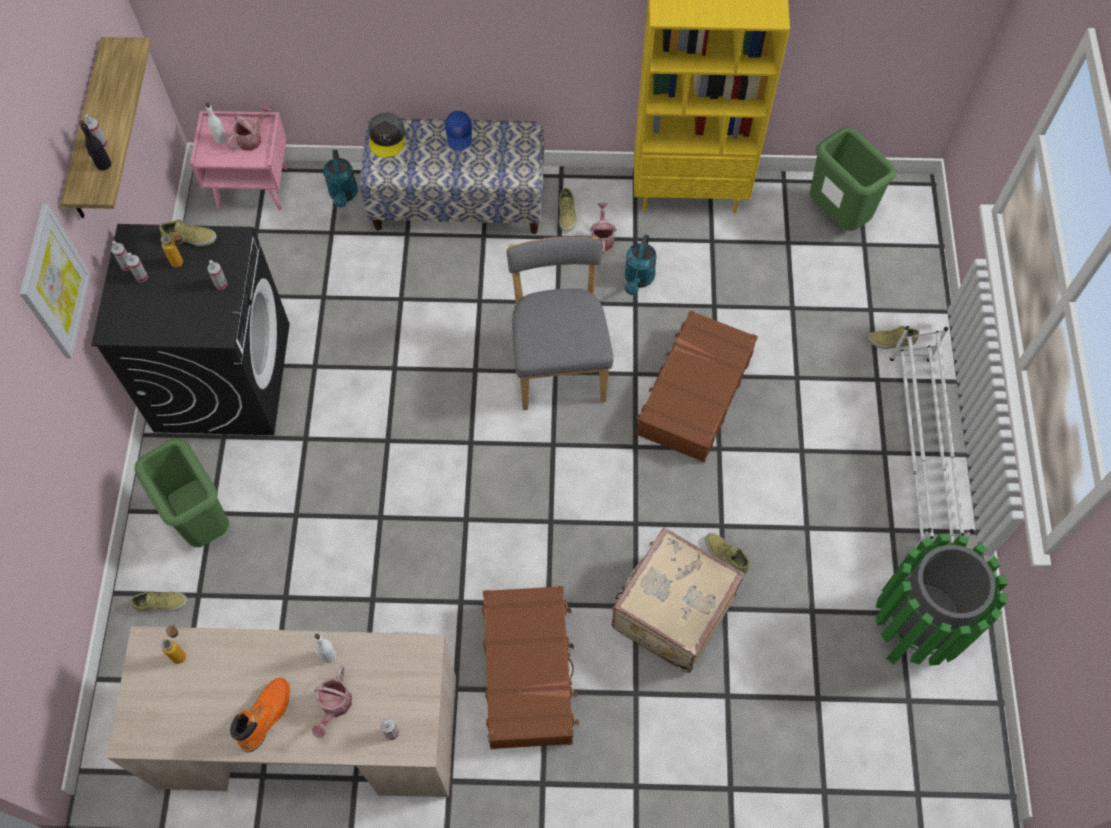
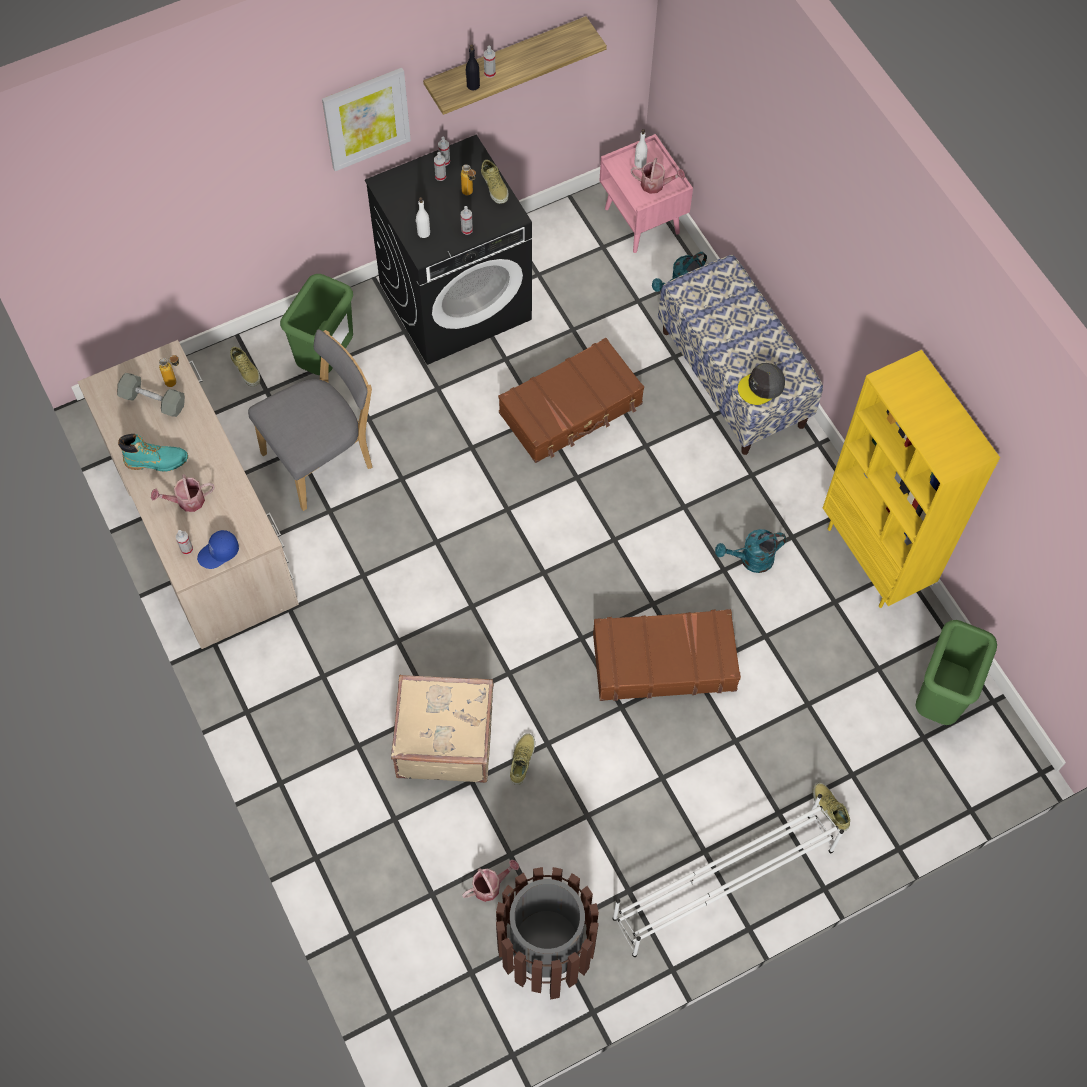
camera: 60 degrees right, 0 degrees up
orange boot [230,678,290,752] -> turquoise boot [118,434,188,472]
white bottle [315,634,336,663] -> white bottle moved to [416,197,430,238]
grey cap [369,112,405,158] -> grey cap moved to [738,363,785,405]
blue cap [445,111,472,150] -> blue cap moved to [197,530,239,569]
brown suitcase [482,586,579,749] -> brown suitcase moved to [498,338,644,463]
grey chair [507,236,613,410] -> grey chair moved to [248,330,373,511]
beige shoe [559,188,577,232] -> none
watering can [590,203,617,254] -> watering can moved to [462,860,519,902]
green trash can [876,533,1008,666] -> brown trash can [496,867,599,1000]
none -> grey dumbbell [117,373,185,417]

